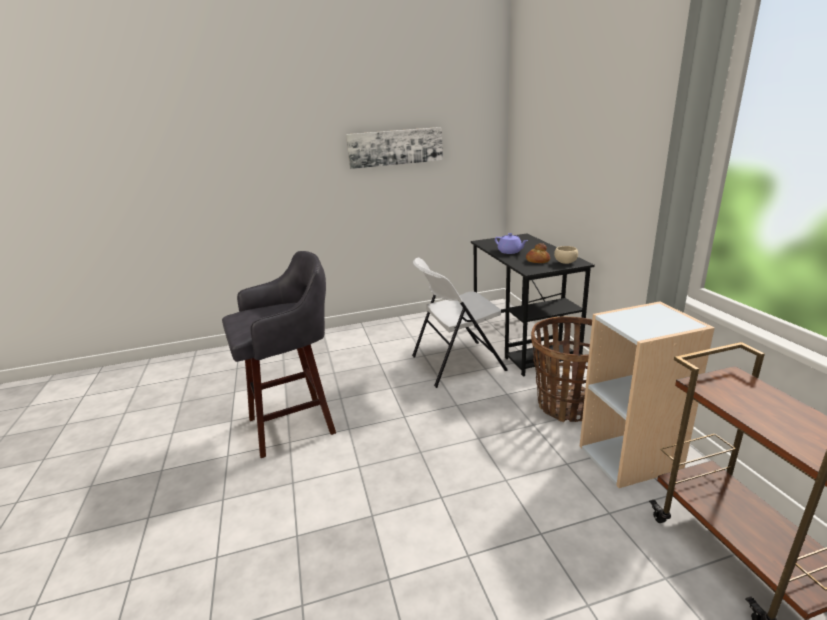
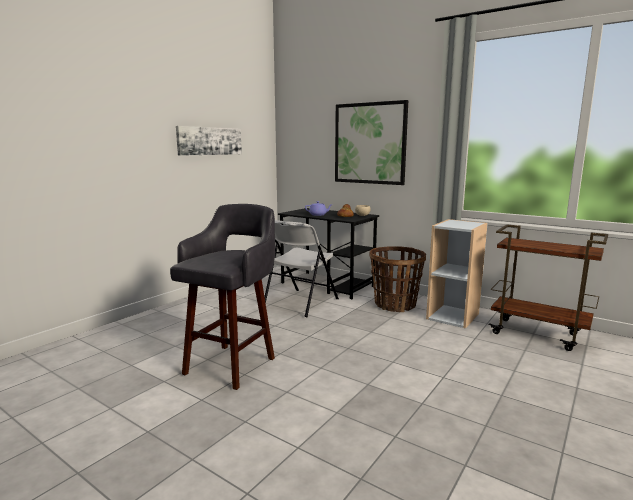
camera: 40 degrees left, 10 degrees down
none -> picture [335,100,408,185]

